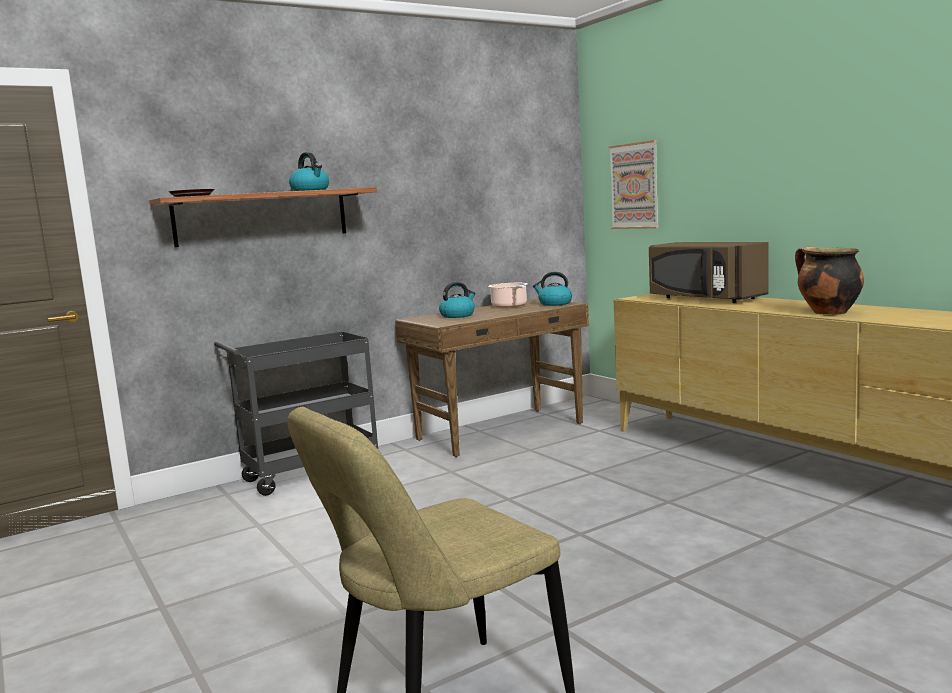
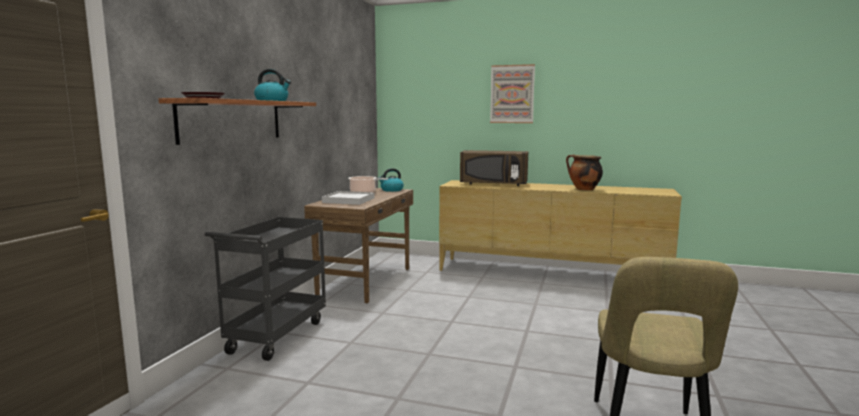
camera: 40 degrees left, 0 degrees up
kettle [439,282,475,318] -> white tray [322,191,374,205]
picture [609,140,659,229] -> picture moved to [490,64,535,123]

